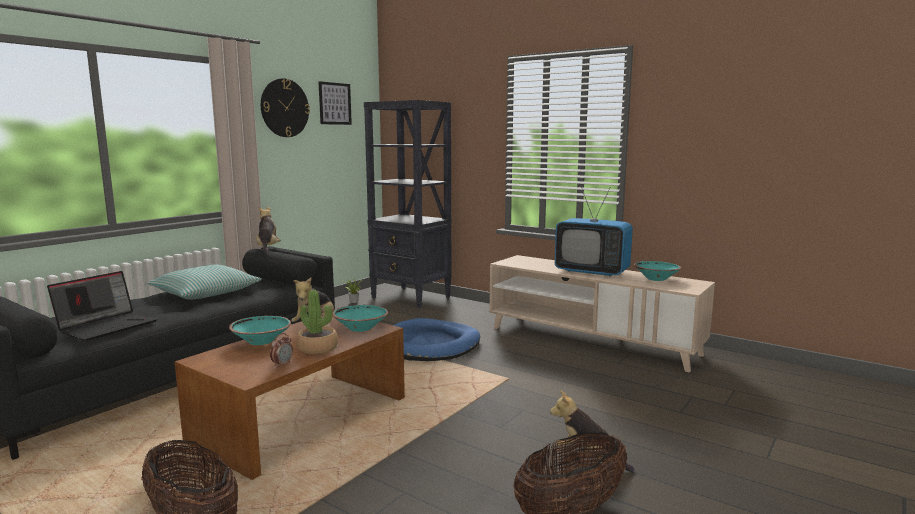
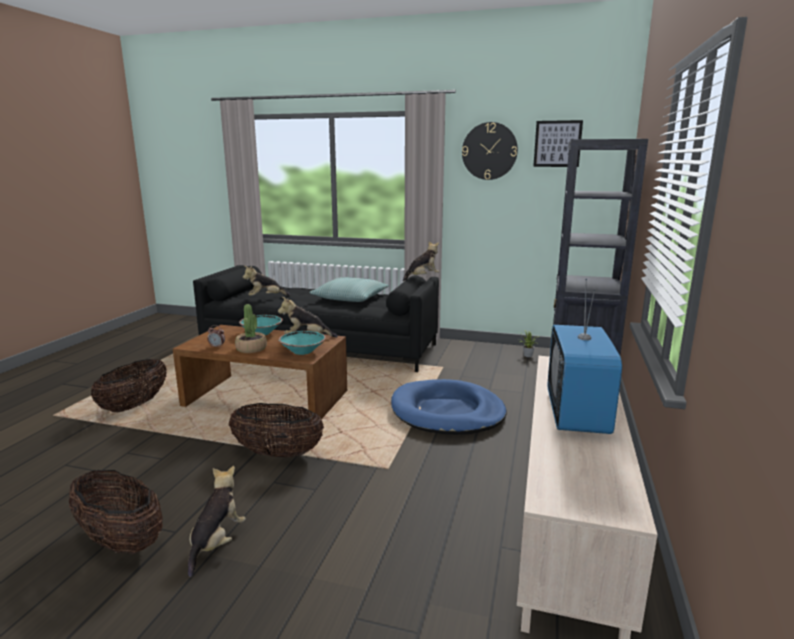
camera: 70 degrees right, 5 degrees up
laptop [47,271,157,341] -> plush toy [243,266,290,296]
turquoise bowl [634,261,681,281] -> none
none -> basket [228,403,324,457]

